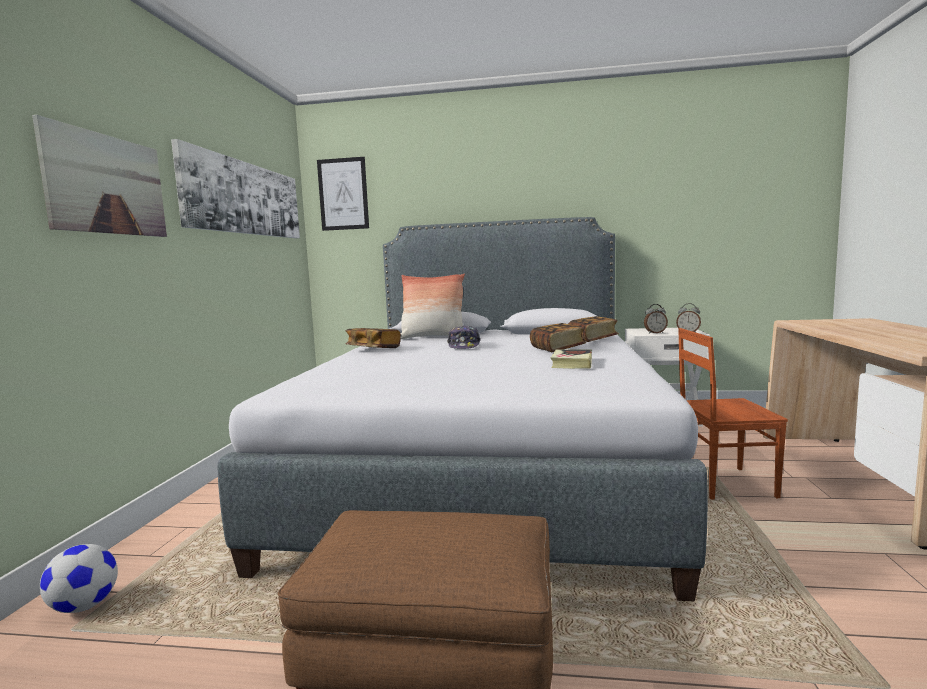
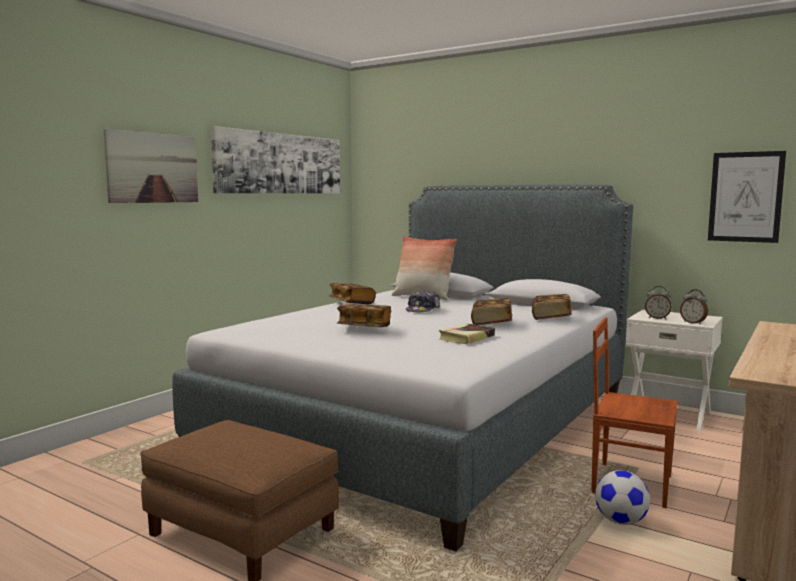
camera: 25 degrees right, 0 degrees up
football [40,544,118,613] -> football moved to [595,470,650,525]
picture [317,157,369,231] -> picture moved to [708,151,786,243]
none -> book [337,304,391,327]

